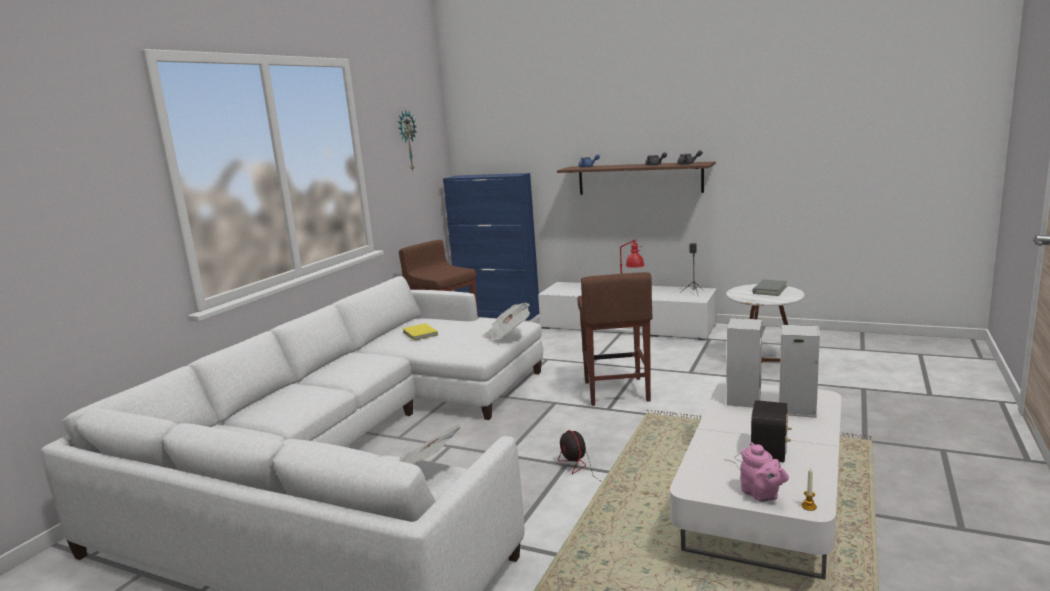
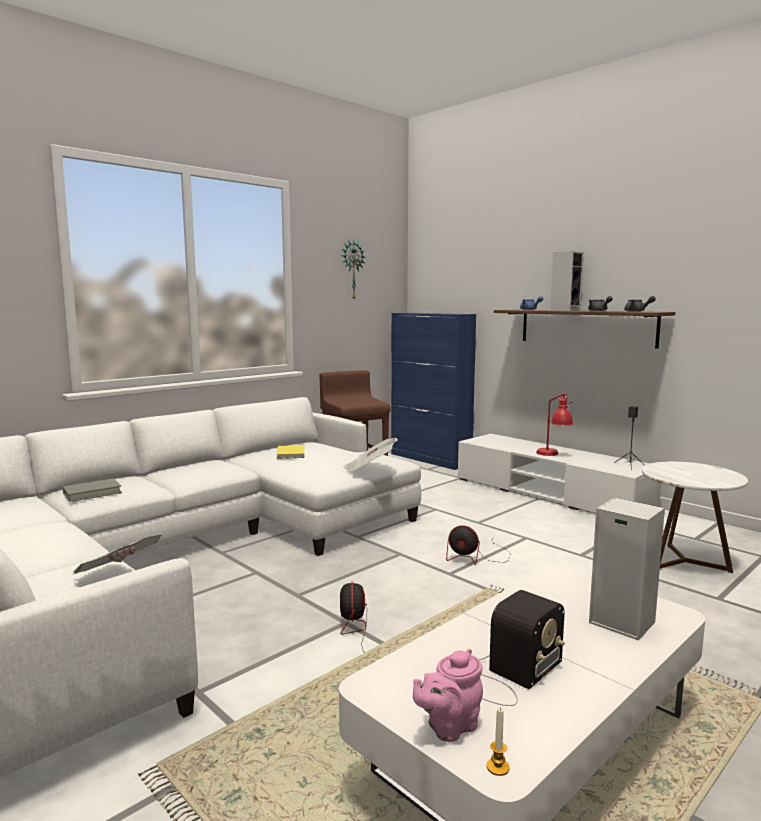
camera: 20 degrees right, 5 degrees down
brown stool [578,272,653,406] -> fan [446,525,511,565]
speaker [727,318,762,408] -> speaker moved to [550,251,584,311]
pink teapot [740,442,789,502] -> pink teapot turned 60 degrees clockwise [413,649,483,742]
grey book [752,280,788,296] -> grey book moved to [63,478,122,502]

